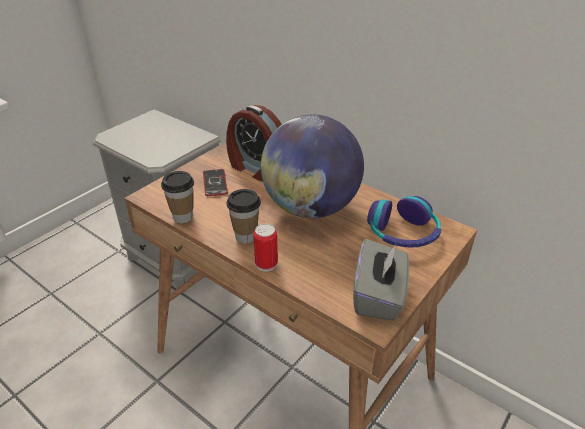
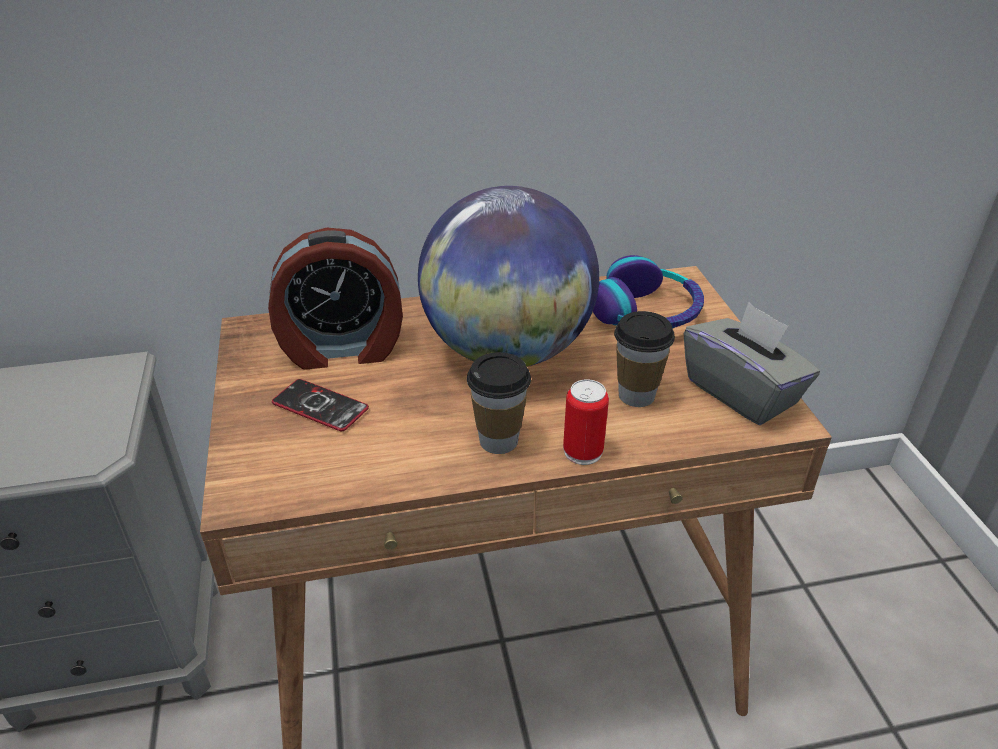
camera: 50 degrees left, 0 degrees up
cup [161,171,194,223] -> cup moved to [614,311,675,407]

